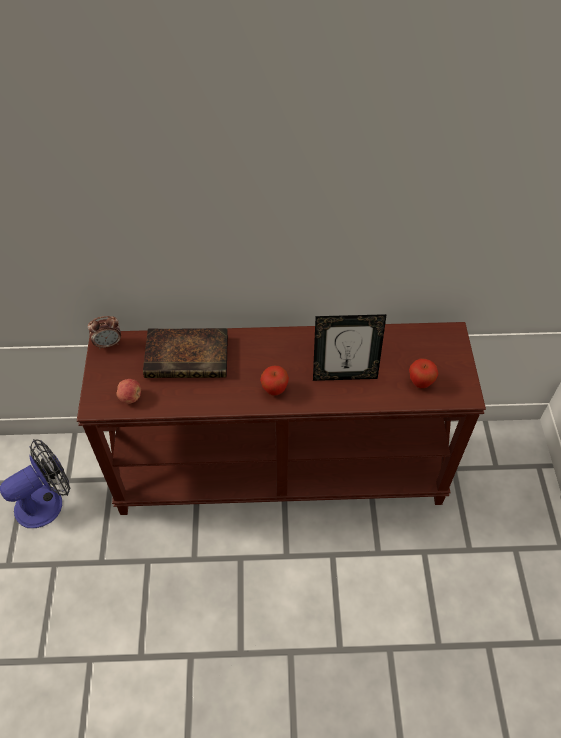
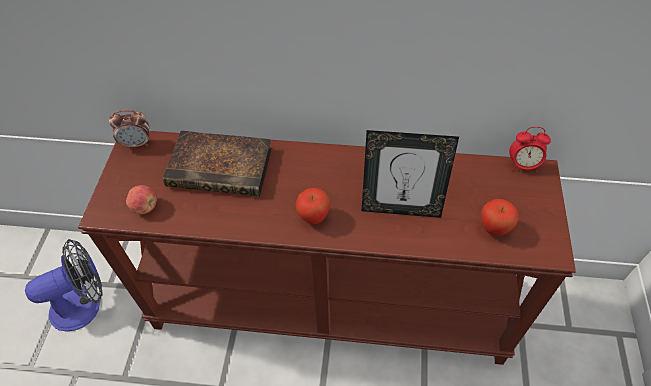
camera: 10 degrees right, 0 degrees up
none -> alarm clock [509,127,551,172]

